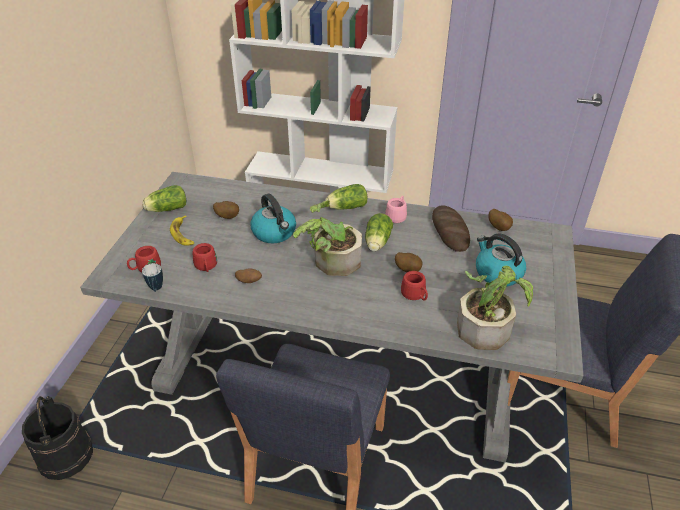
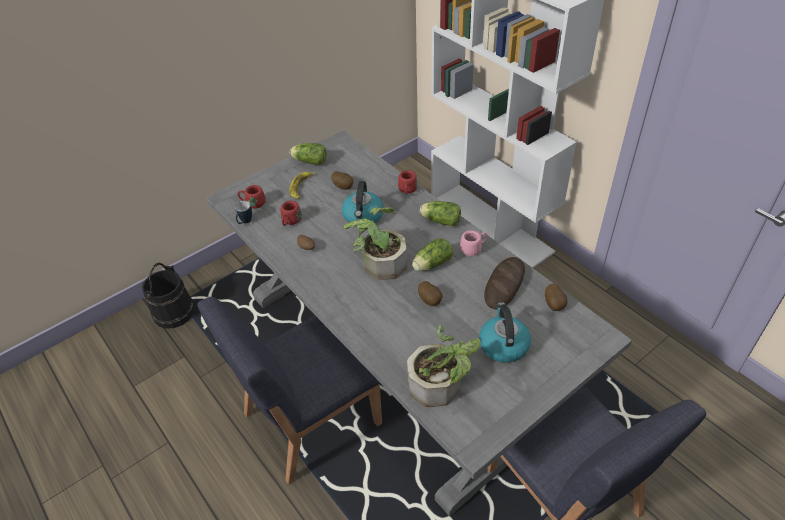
camera: 40 degrees right, 5 degrees up
red mug [401,271,428,301] -> red mug moved to [398,170,418,195]

